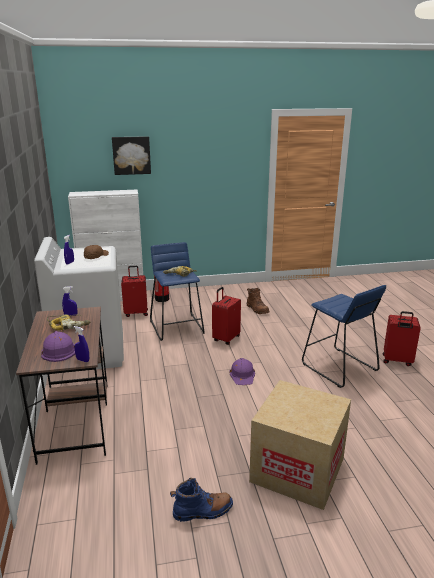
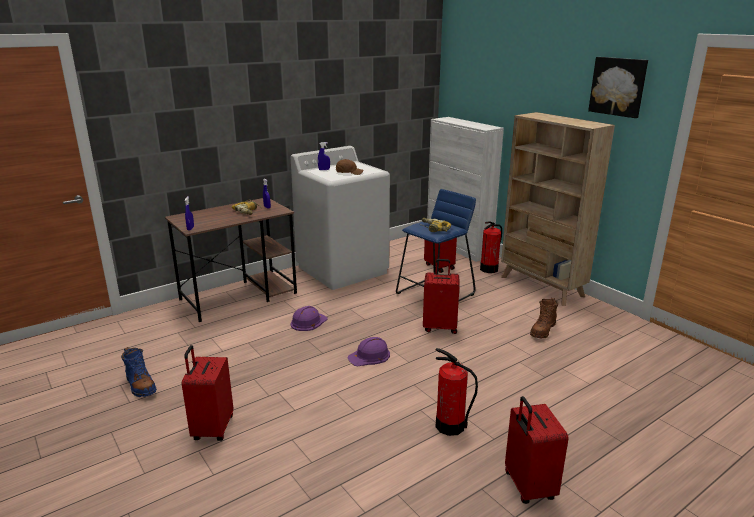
camera: 65 degrees right, 0 degrees up
purple hard hat [41,331,75,362] -> purple hard hat moved to [290,306,328,331]
picture [112,136,151,175] -> picture moved to [588,57,648,118]
cardboard box [249,380,351,510] -> red suitcase [182,345,233,441]
blue stool [302,285,386,388] -> fire extinguisher [436,348,478,436]
none -> beige bookcase [501,112,615,306]

